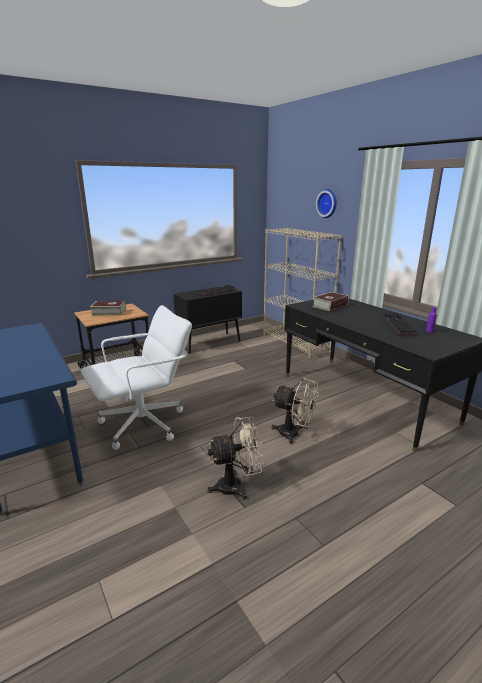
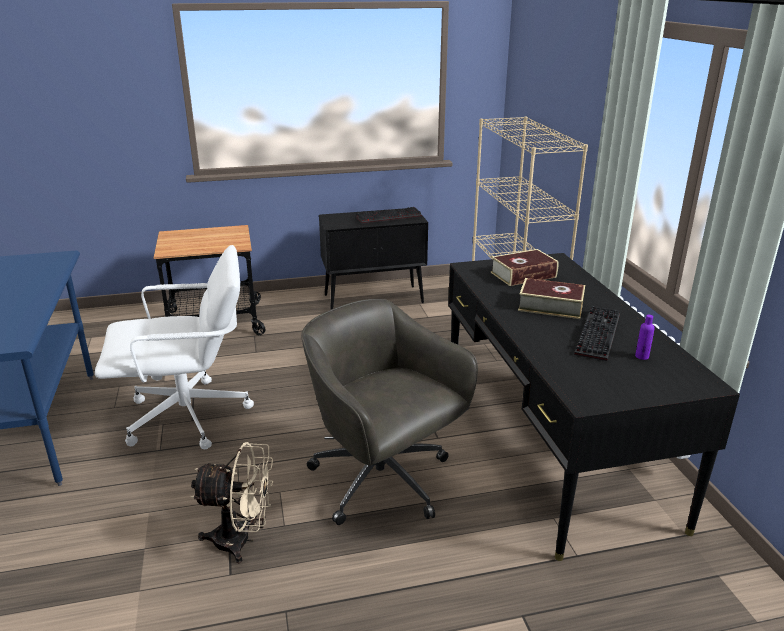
camera: 20 degrees right, 5 degrees up
book [90,301,126,316] -> book moved to [518,278,585,319]
beige fan [271,378,319,444] -> grey office chair [301,299,478,525]
wall clock [316,189,337,218] -> none

